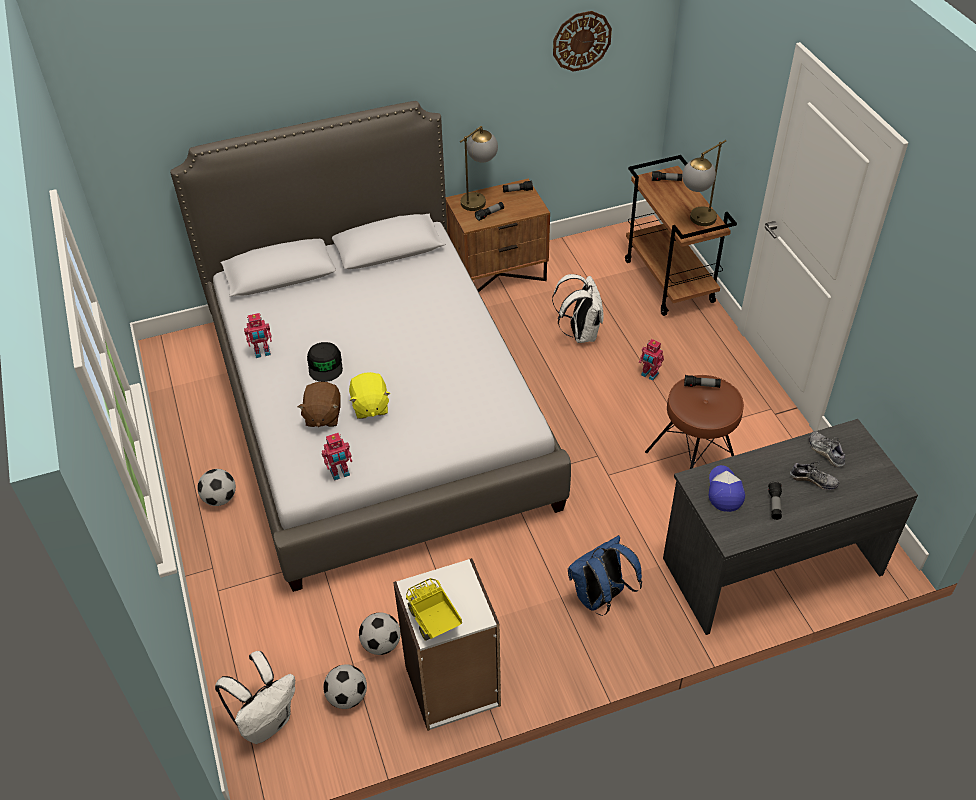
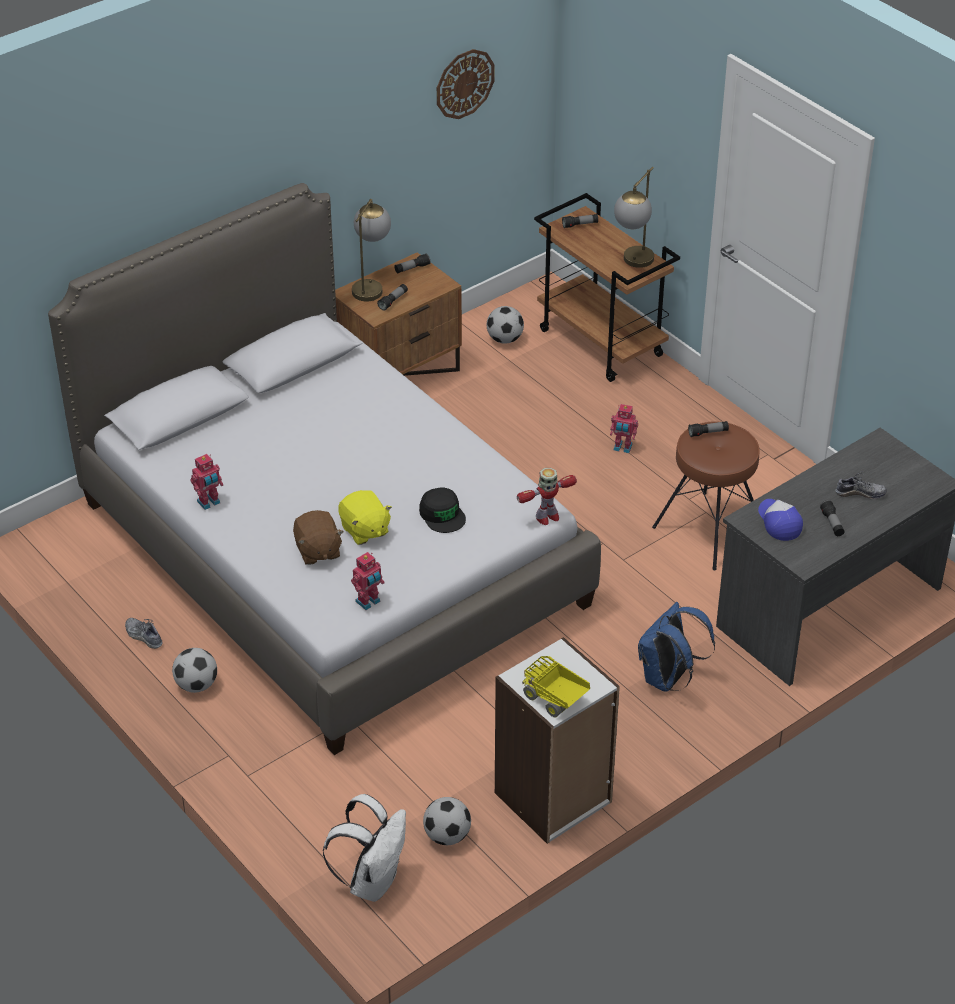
camera: 20 degrees left, 5 degrees down
black cap [307,342,343,382] -> black cap moved to [419,487,466,533]
football [359,612,401,655] -> football moved to [487,306,524,344]
white backpack [552,274,603,343] -> none
shoe [809,431,845,467] -> shoe moved to [125,618,163,649]
none -> toy robot [517,468,577,525]

